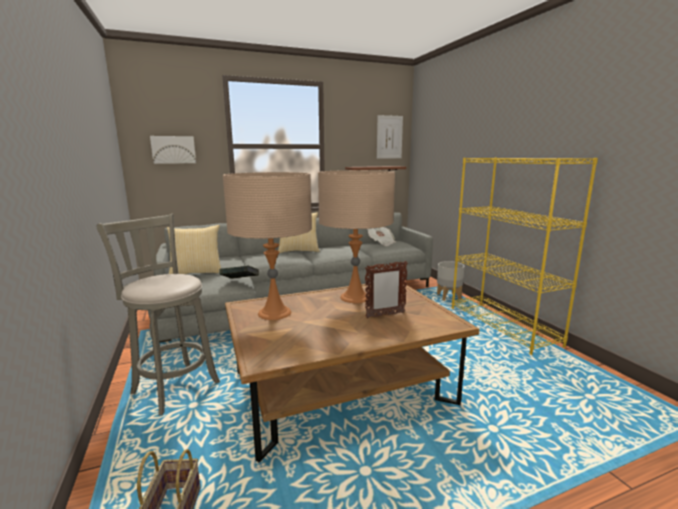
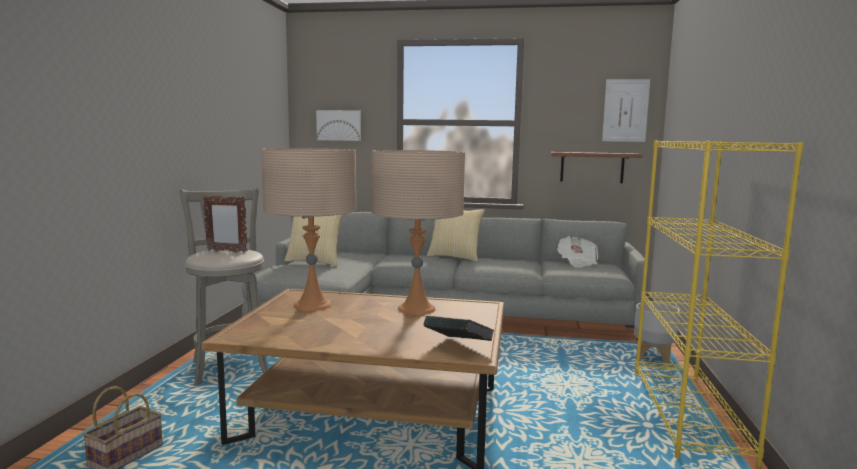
camera: 30 degrees right, 5 degrees down
book [219,266,259,279] -> book moved to [424,316,494,341]
picture frame [365,261,408,318] -> picture frame moved to [203,196,247,253]

